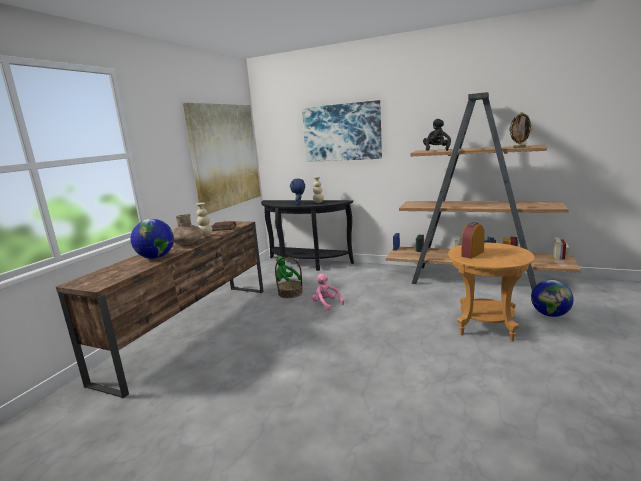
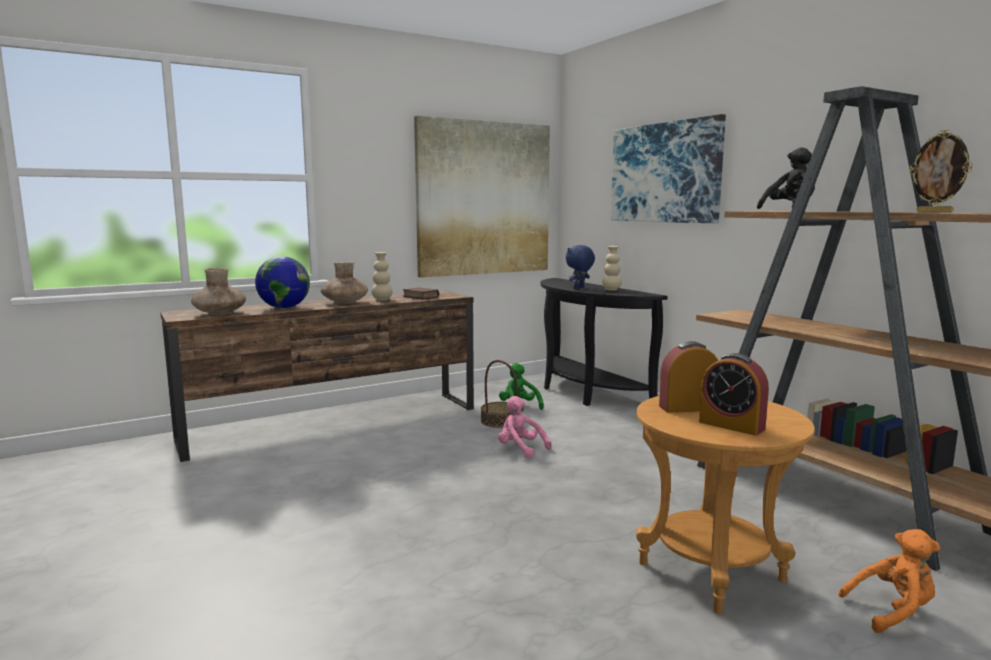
camera: 35 degrees right, 5 degrees down
pink plush toy [312,273,344,310] -> pink plush toy turned 45 degrees counterclockwise [498,396,551,458]
globe [531,280,574,317] -> orange plush toy [838,529,940,633]
none -> brown vase [191,268,246,315]
none -> alarm clock [699,353,769,436]

